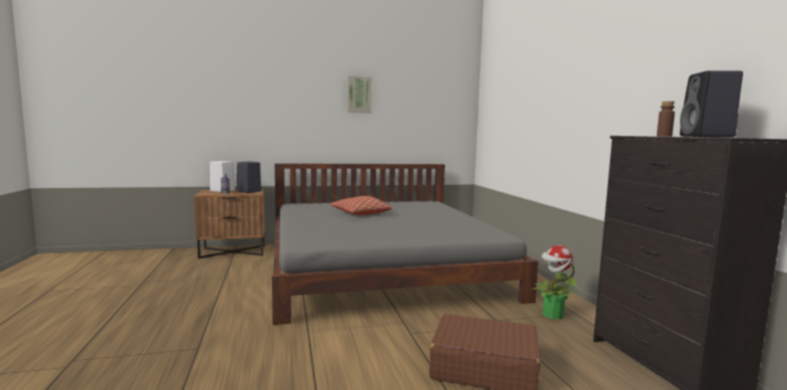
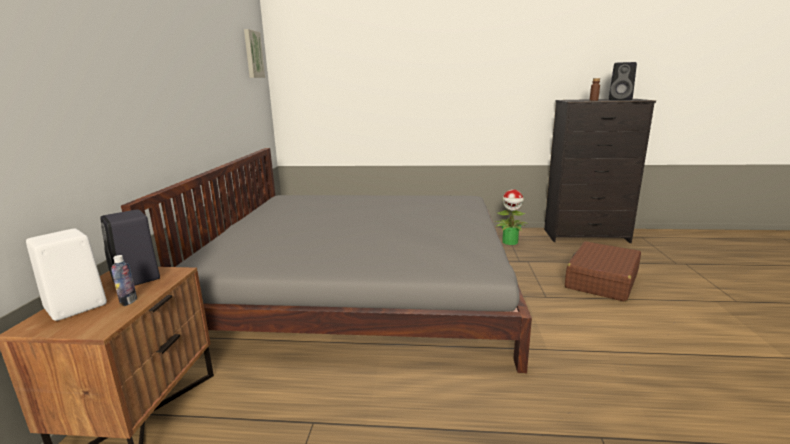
camera: 70 degrees left, 10 degrees up
pillow [330,196,392,215] -> none
picture [347,76,372,113] -> picture moved to [244,29,265,78]

